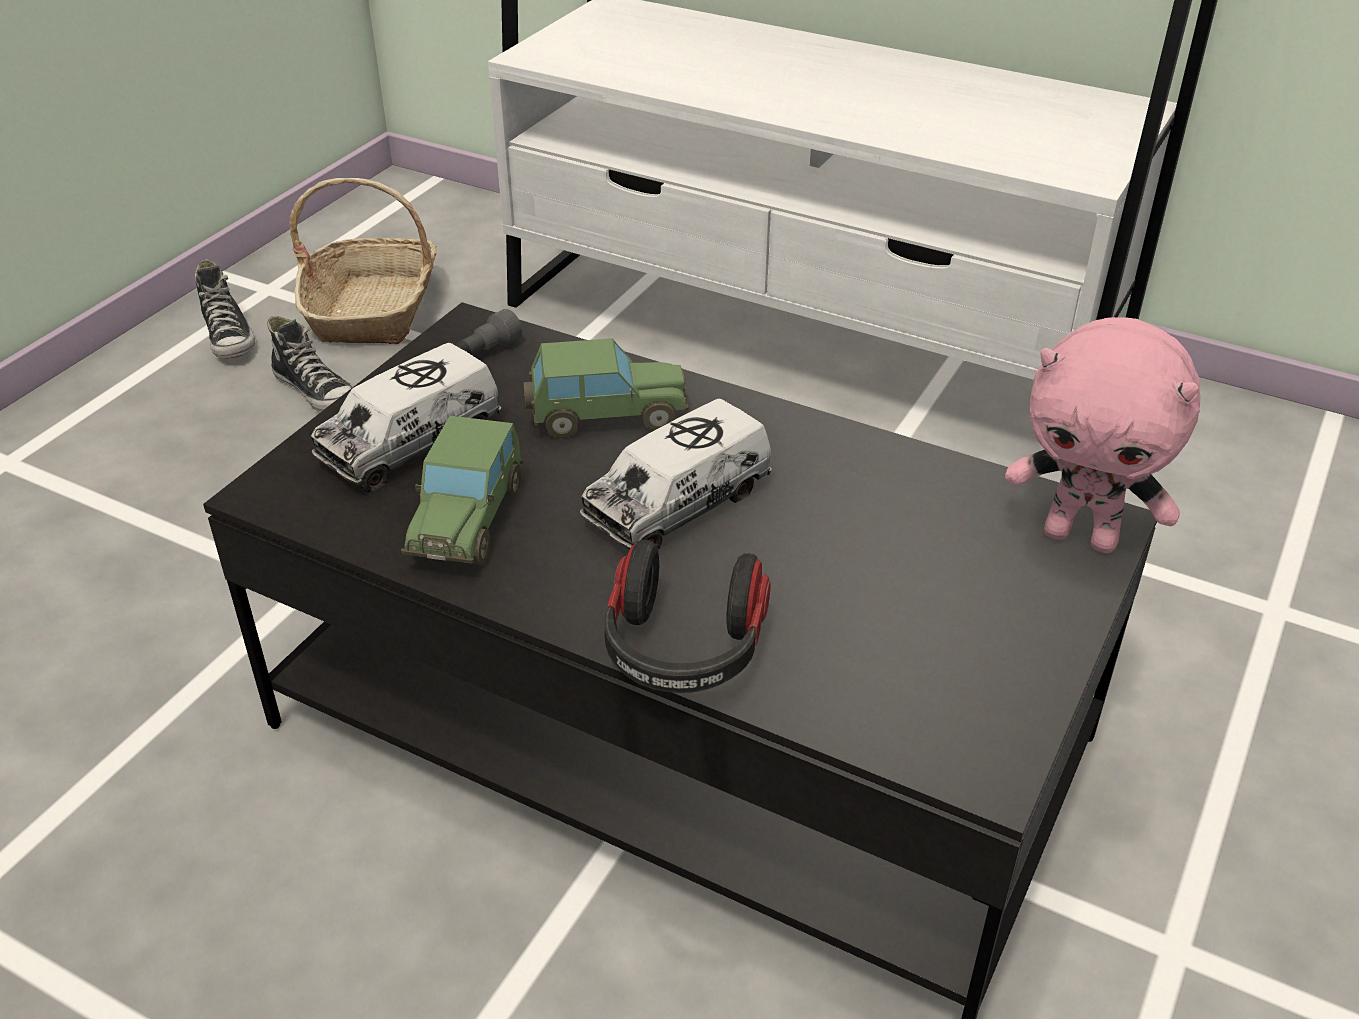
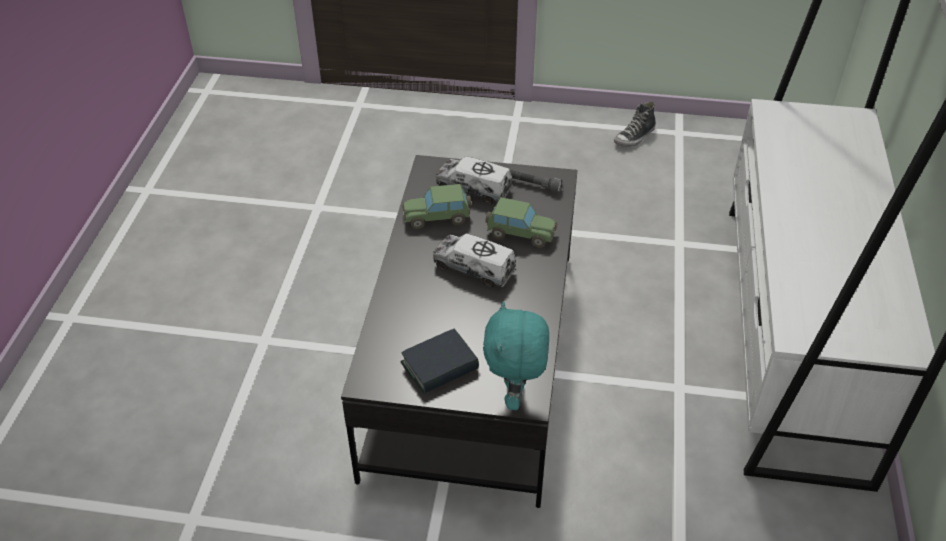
camera: 70 degrees right, 5 degrees up
shoe [267,316,354,412] -> none
basket [289,178,437,344] -> none
toy car [524,338,689,439] -> toy car turned 45 degrees counterclockwise [486,197,558,248]
headphones [604,540,771,693] -> none
pink plush toy [1005,317,1200,553] -> turquoise plush toy [483,301,549,410]
none -> book [401,329,479,394]

